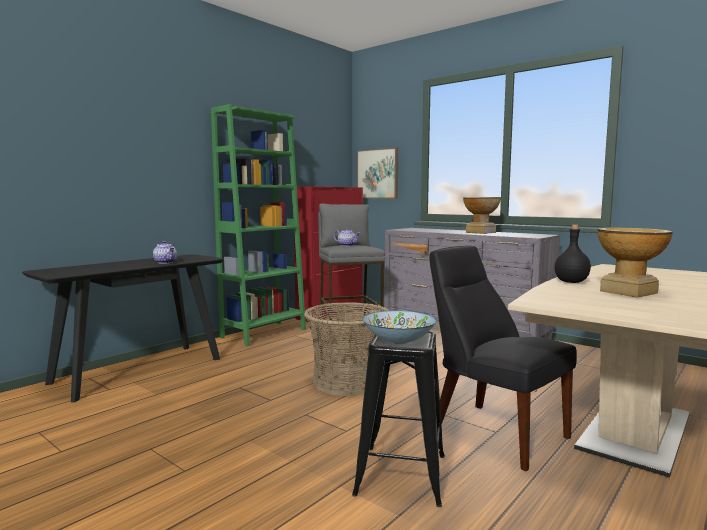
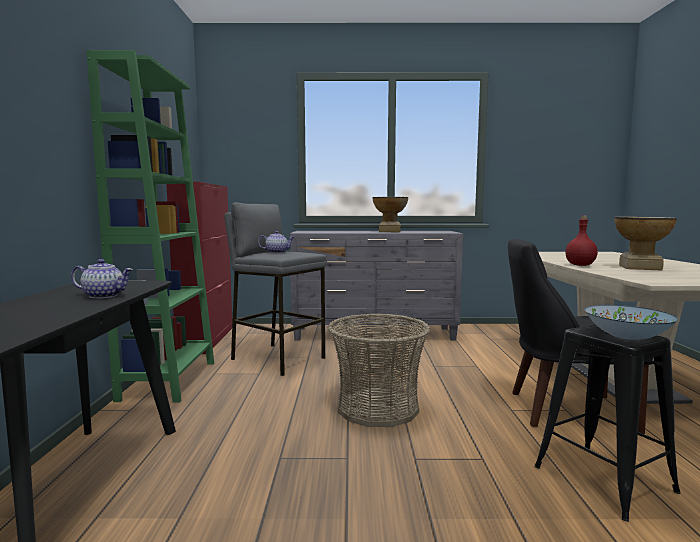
camera: 40 degrees left, 0 degrees up
picture [357,147,398,199] -> none
black bottle [554,224,591,283] -> red bottle [565,215,598,266]

